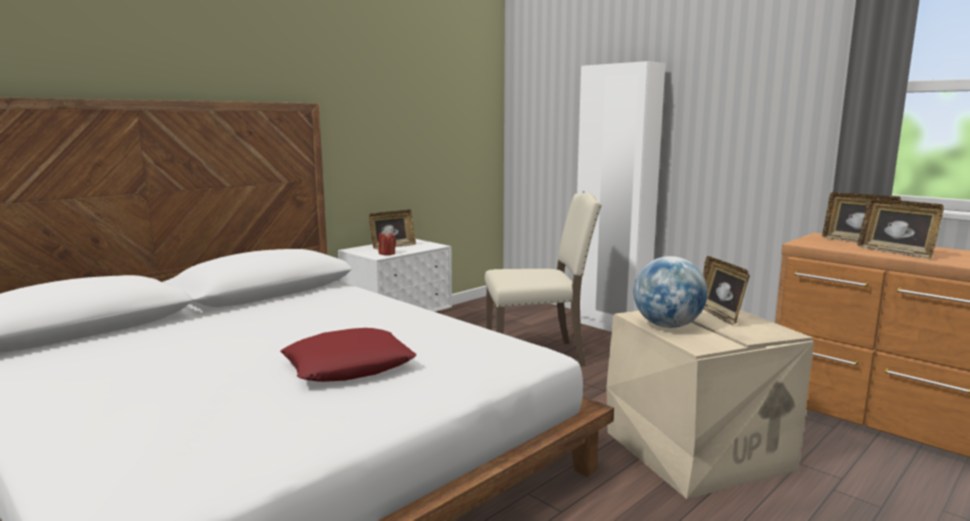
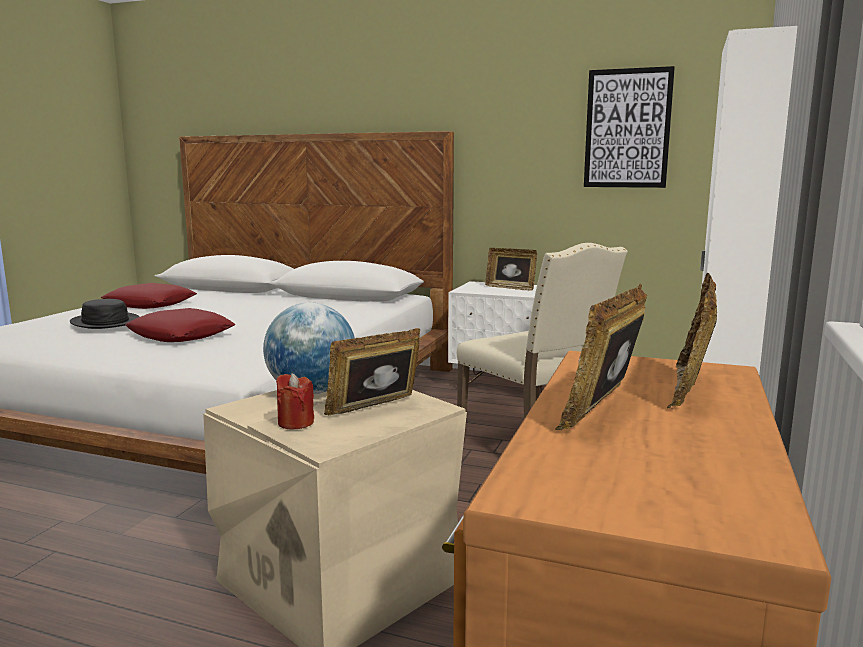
camera: 65 degrees right, 0 degrees up
red candle [378,231,396,255] -> red candle moved to [276,373,314,430]
none -> black hat [70,299,140,329]
none -> red pillow [101,283,197,309]
none -> picture [584,66,675,188]

